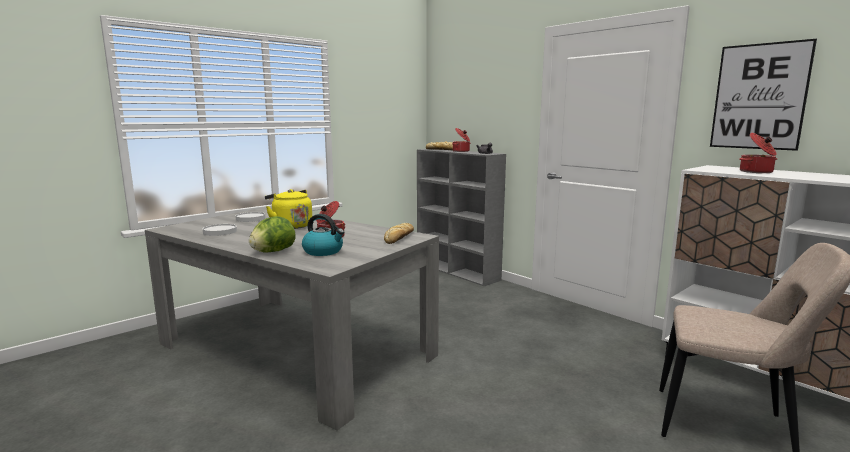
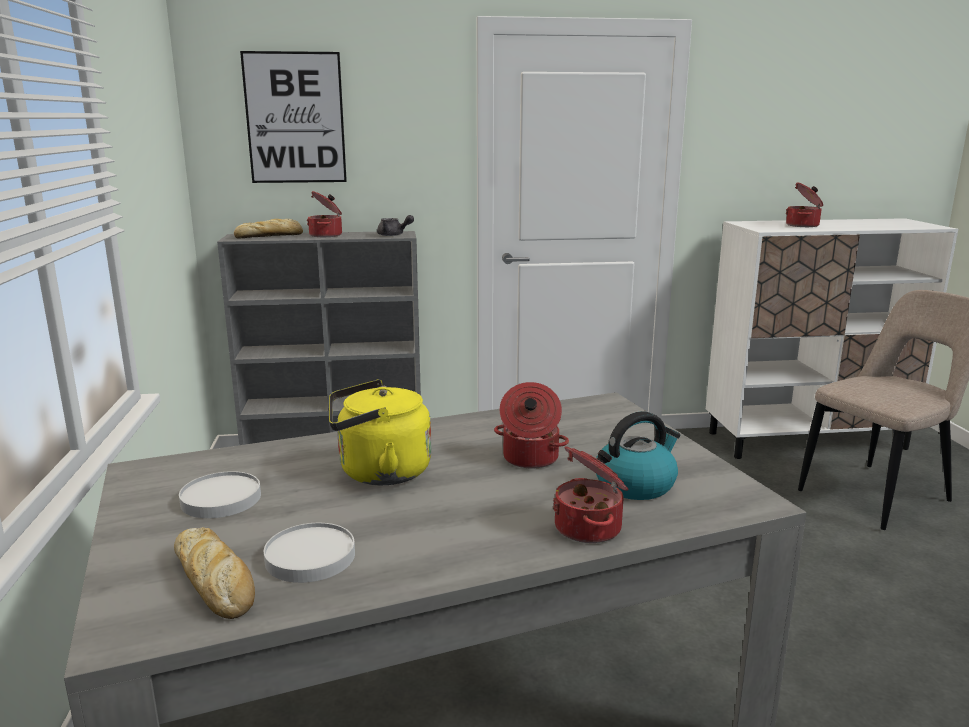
camera: 55 degrees left, 5 degrees up
lettuce [249,216,296,253] -> cooking pot [553,446,628,543]
bread [384,223,414,244] -> bread moved to [174,527,255,619]
picture [710,39,817,151] -> picture moved to [240,51,347,183]

